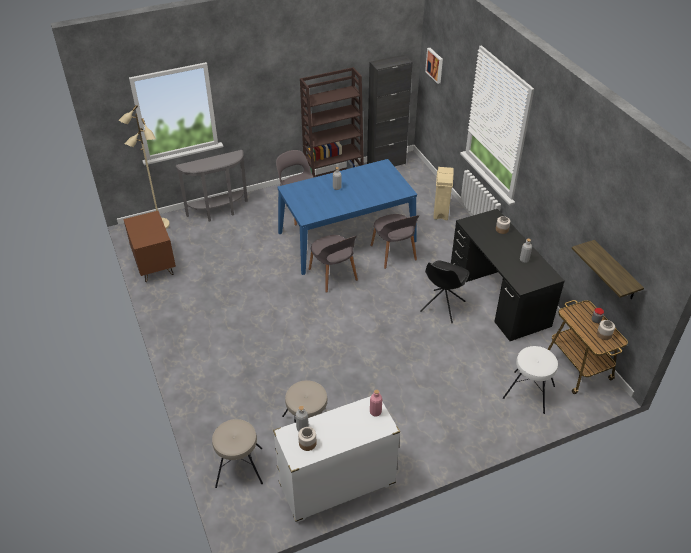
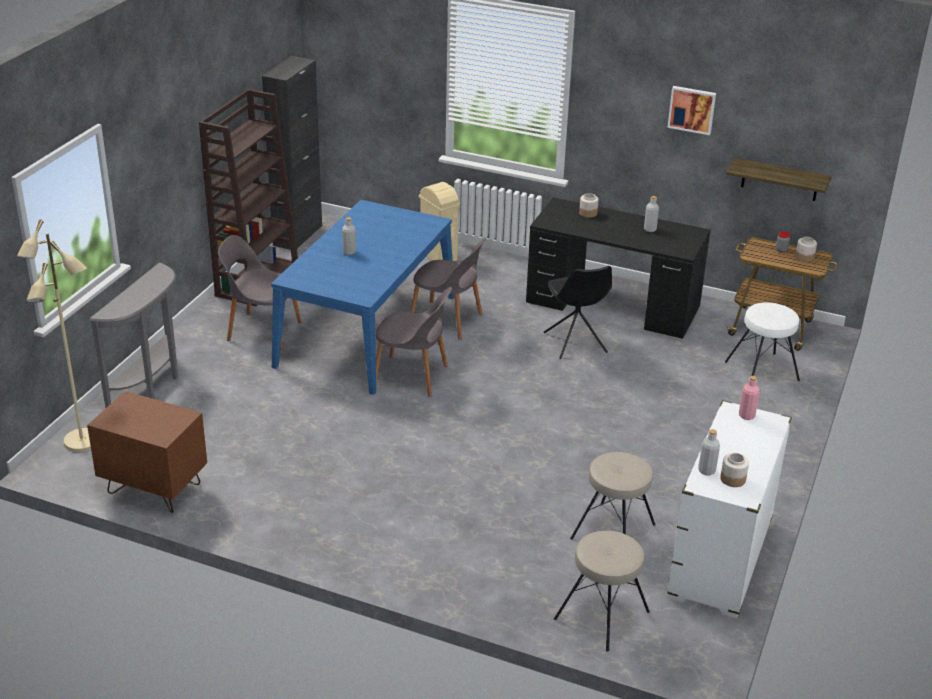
camera: 45 degrees left, 10 degrees down
picture [425,48,443,84] -> picture moved to [668,86,716,135]

